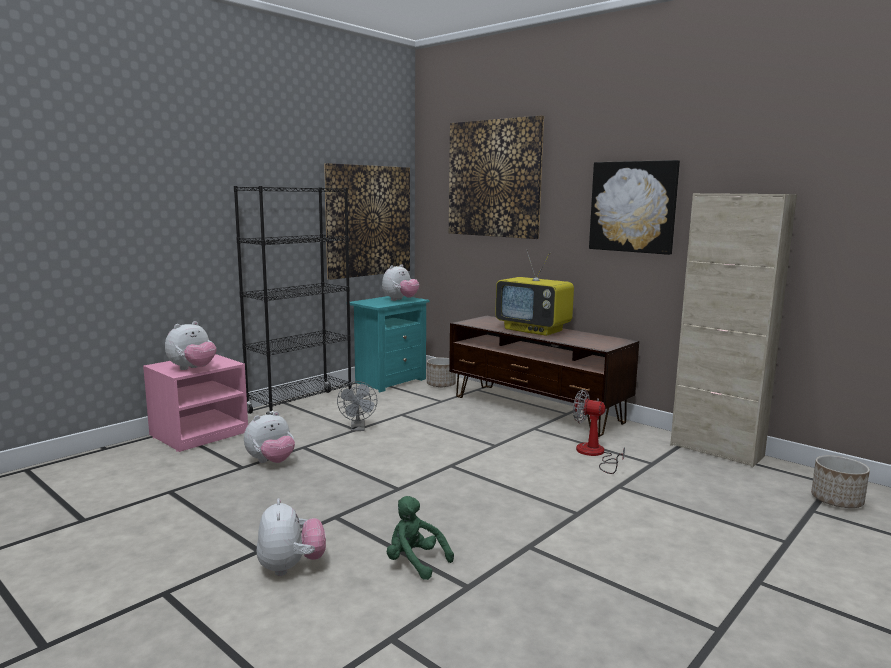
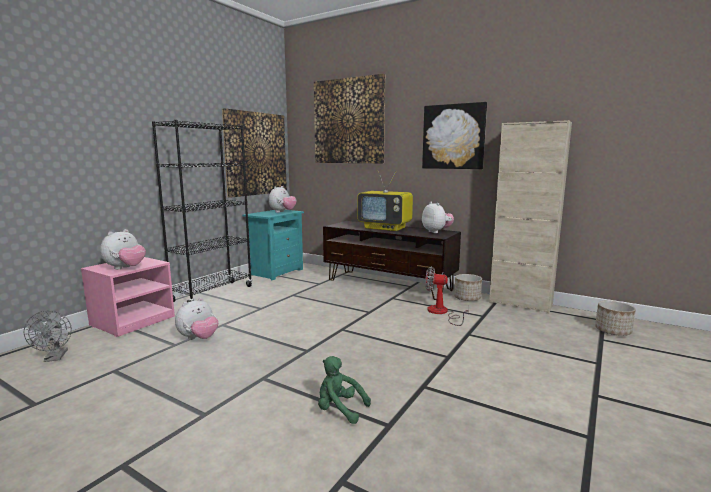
camera: 10 degrees left, 0 degrees up
plush toy [257,498,326,576] -> plush toy moved to [422,202,454,233]
grey fan [337,381,377,431] -> grey fan moved to [24,310,72,362]
planter [427,358,456,387] -> planter moved to [454,274,482,301]

